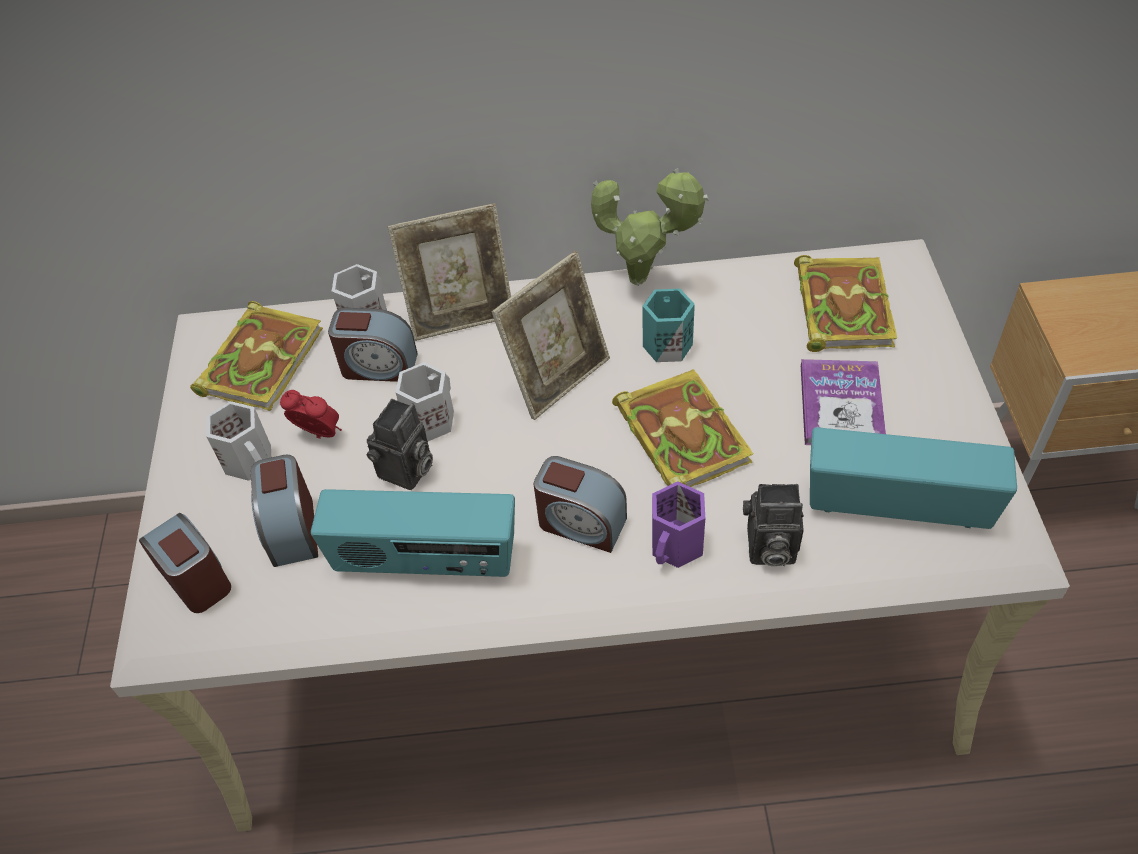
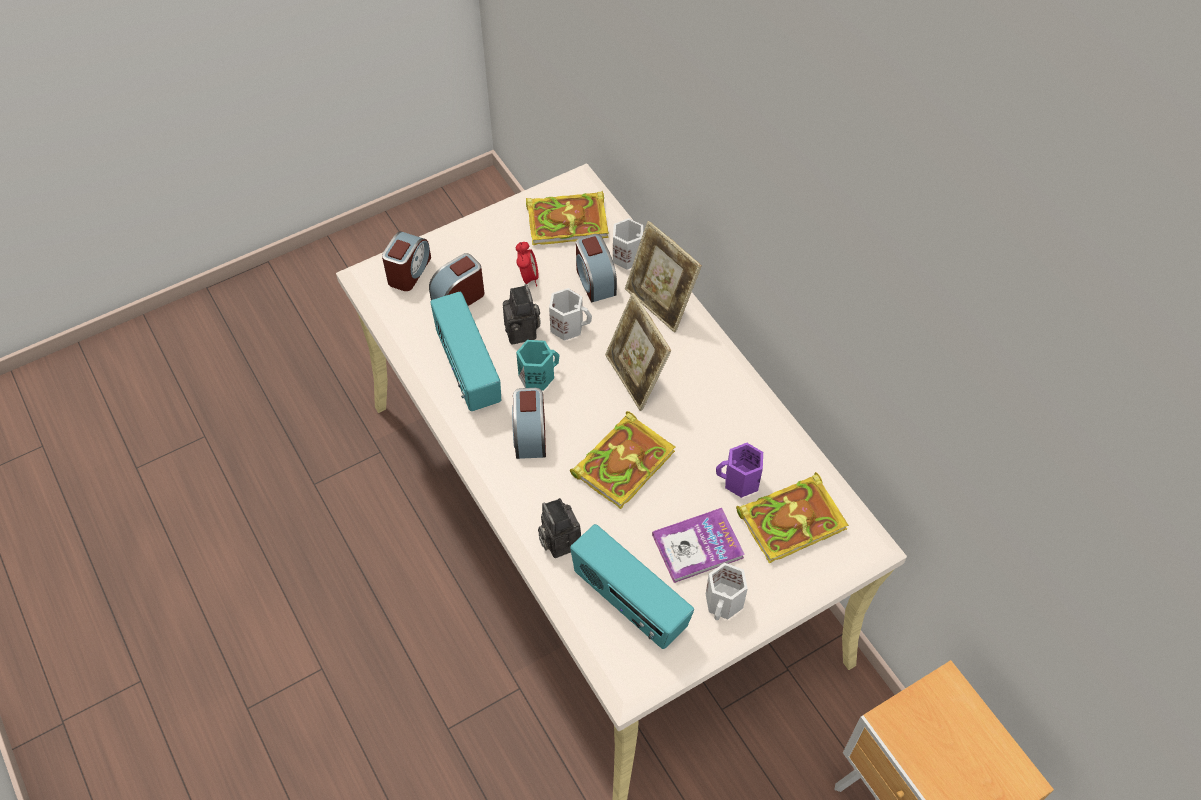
camera: 60 degrees right, 5 degrees up
white mug [207,401,271,481] -> white mug moved to [706,563,748,620]
camera [366,399,433,490] -> camera turned 105 degrees counterclockwise [503,284,541,345]
picture frame [492,251,610,420] -> picture frame turned 45 degrees clockwise [605,293,671,411]
potted plant [591,168,709,286] -> none
turquoise mug [642,289,695,362] -> turquoise mug moved to [516,340,559,391]
purple mug [652,481,705,568] -> purple mug moved to [716,443,763,498]
radio [810,427,1017,529] -> radio turned 150 degrees clockwise [570,524,694,649]

